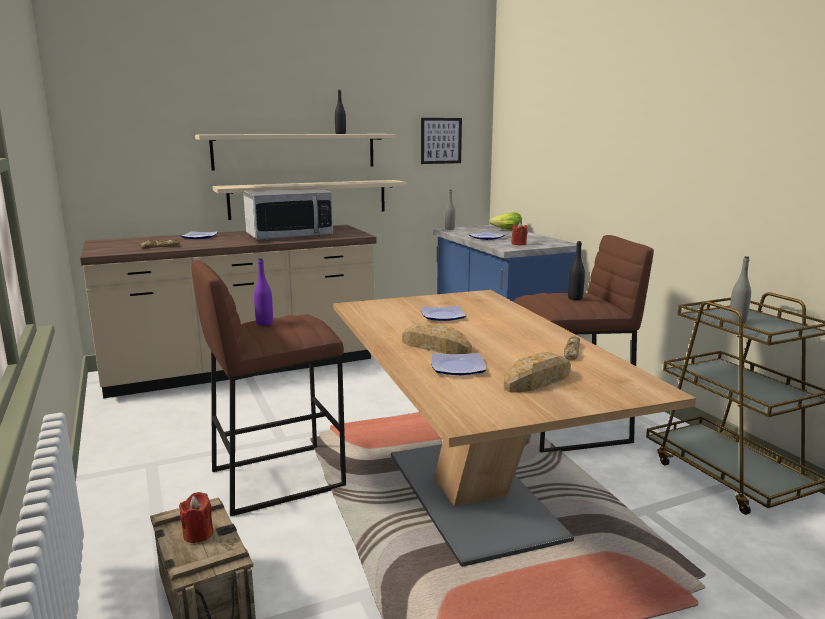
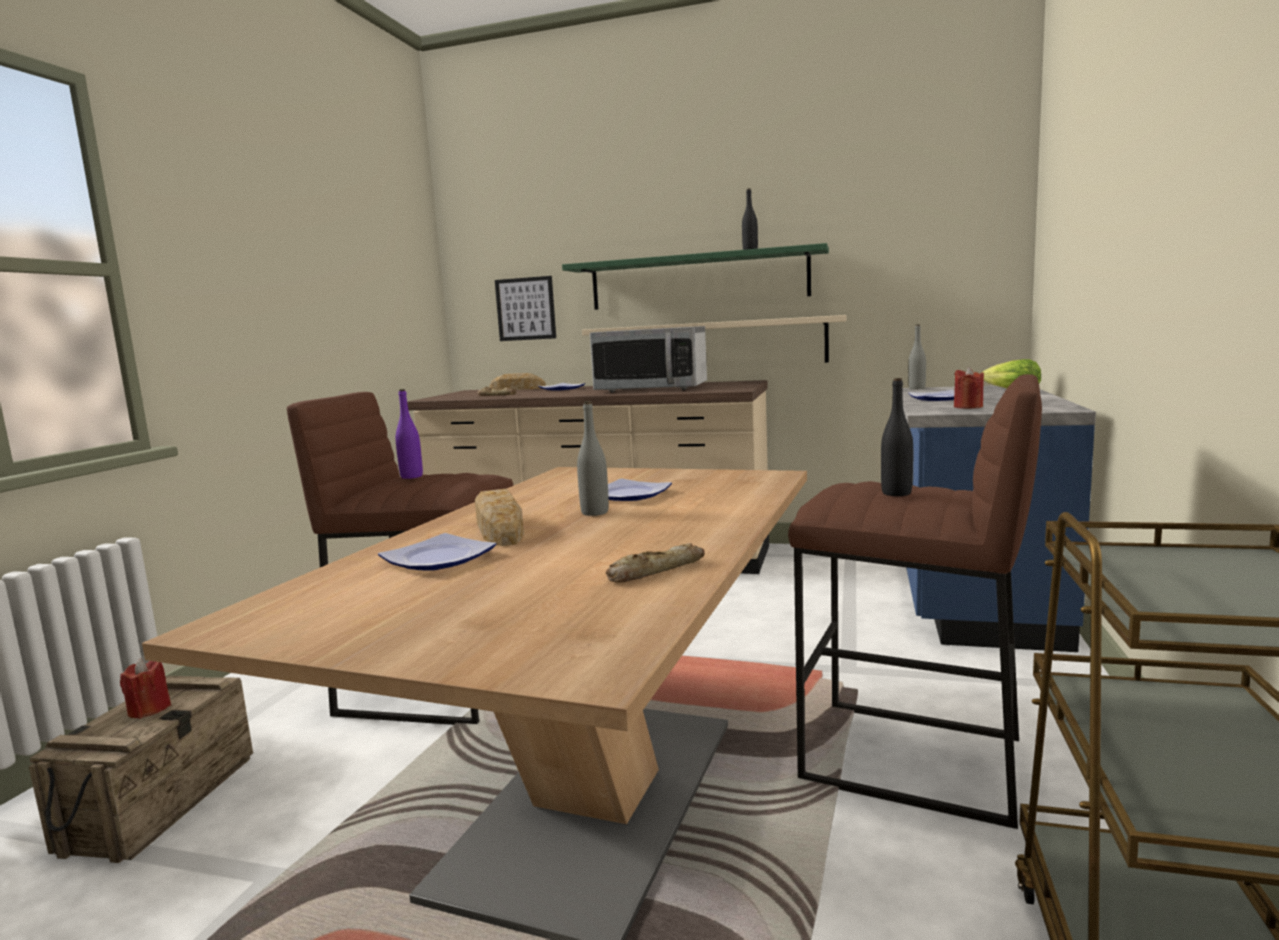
camera: 40 degrees right, 5 degrees down
beige shelf [195,134,395,171] -> green shelf [562,243,829,310]
picture [421,118,462,164] -> picture moved to [495,276,556,341]
bread [504,352,571,393] -> bread moved to [489,373,546,390]
grey bottle [729,256,751,324] -> grey bottle moved to [577,401,609,516]

